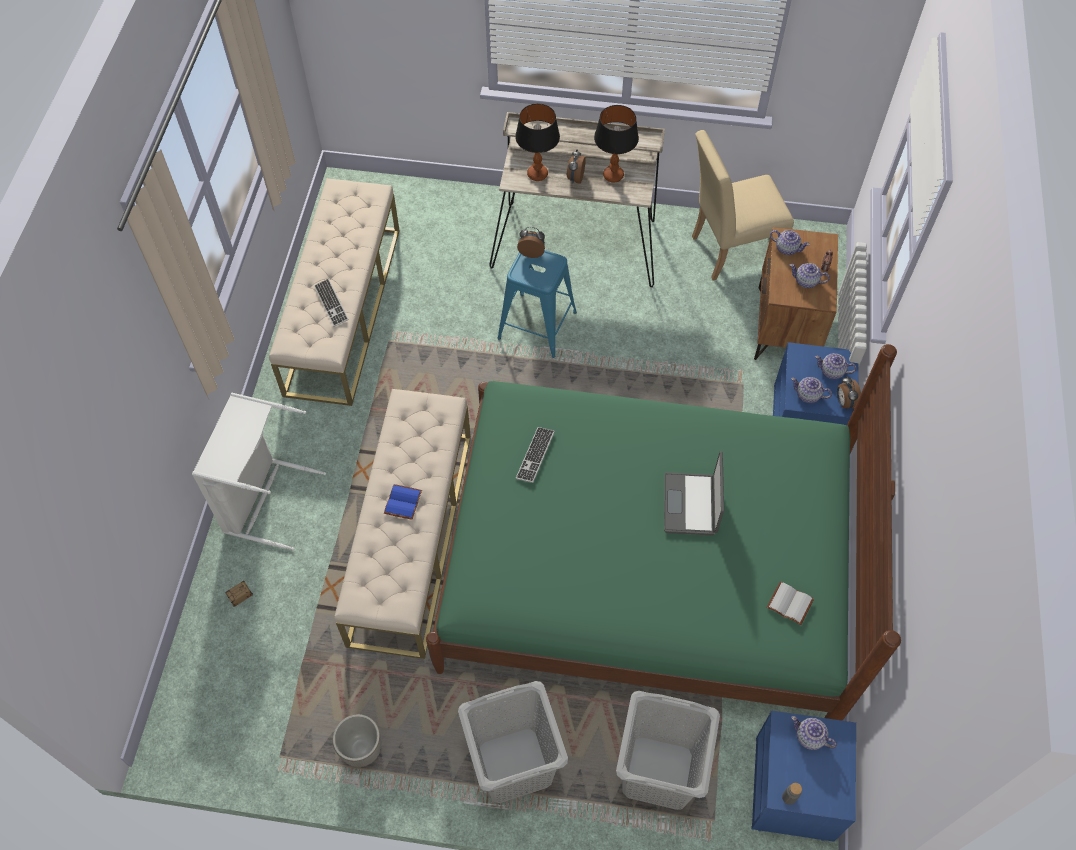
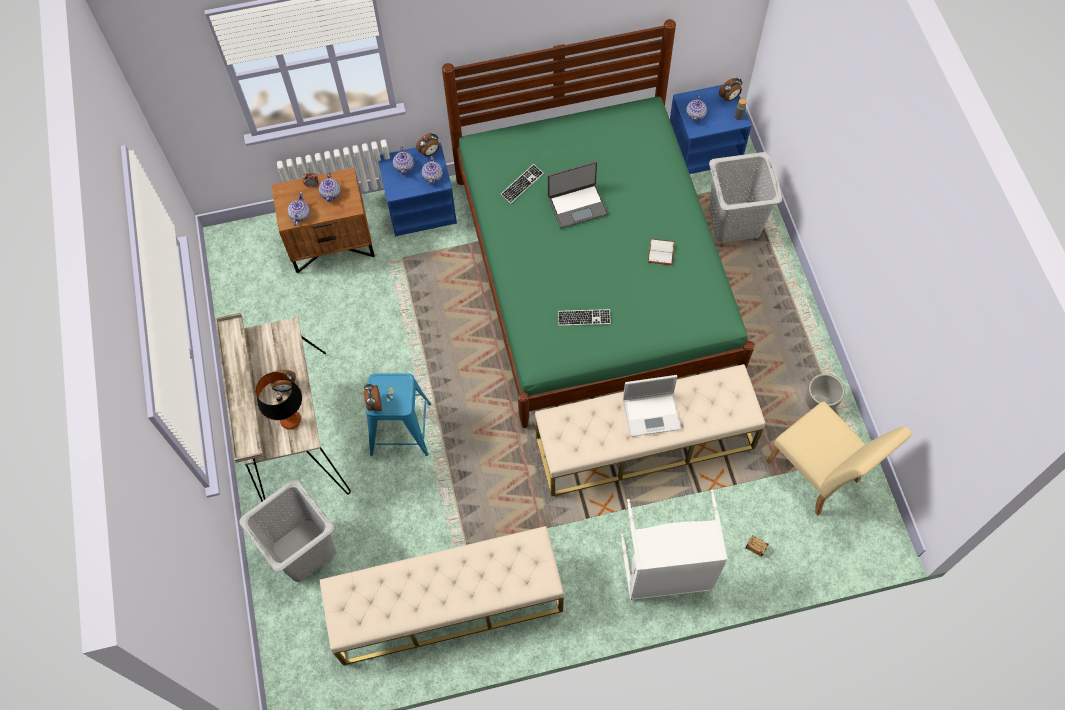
camera: 110 degrees left, 5 degrees up
keyboard [314,279,349,327] -> keyboard moved to [500,164,544,204]
blue book [384,484,422,520] -> laptop [623,375,682,437]
grey laundry basket [458,681,568,803] -> grey laundry basket moved to [239,479,336,582]
table lamp [594,105,639,183] -> none
beige chair [692,130,794,281] -> beige chair moved to [766,402,912,516]
white book [767,581,814,625] -> white book moved to [648,239,675,265]
none -> alarm clock [719,78,742,101]

